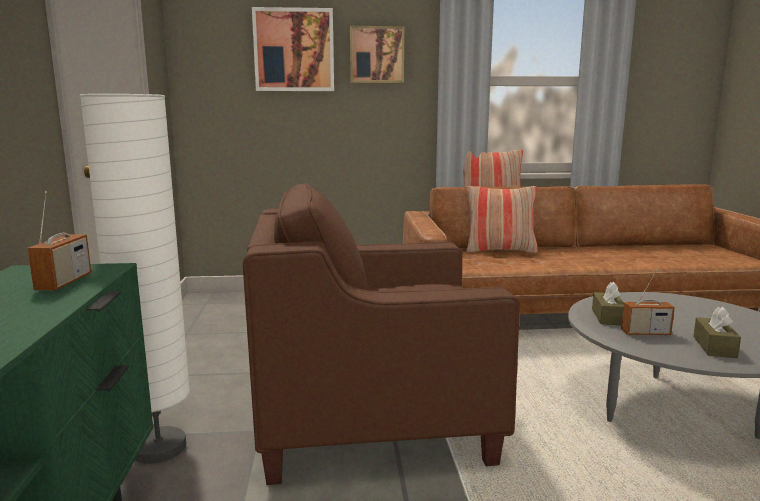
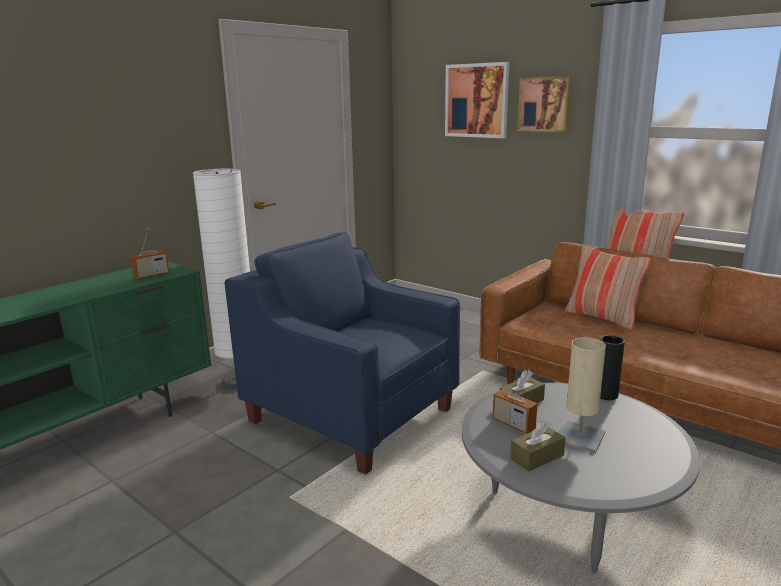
camera: 45 degrees right, 5 degrees up
brown armchair [243,183,520,485] -> blue armchair [225,232,460,475]
none -> beige table lamp [558,338,606,453]
none -> black vase [600,335,625,400]

